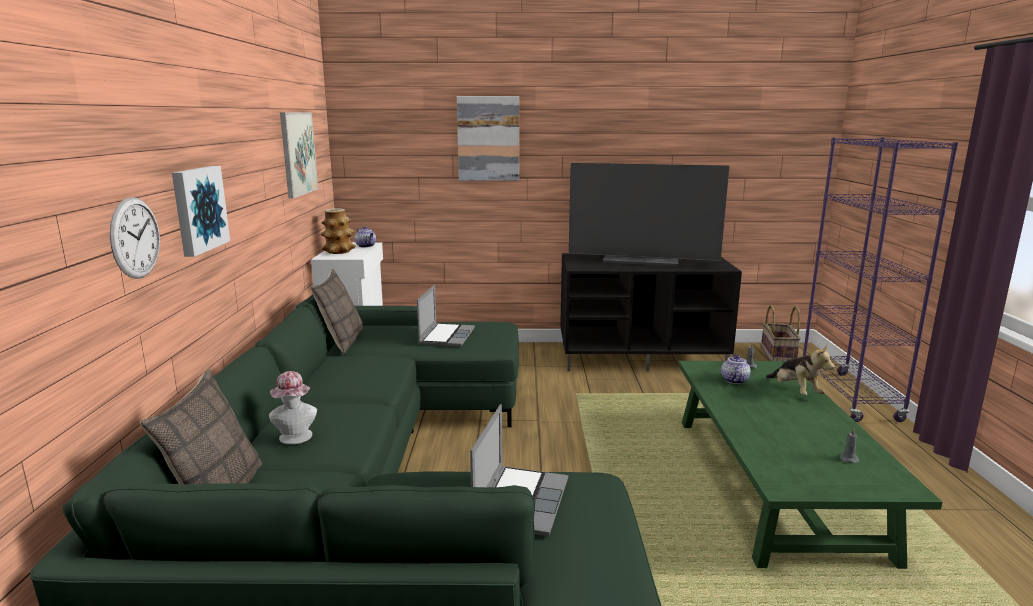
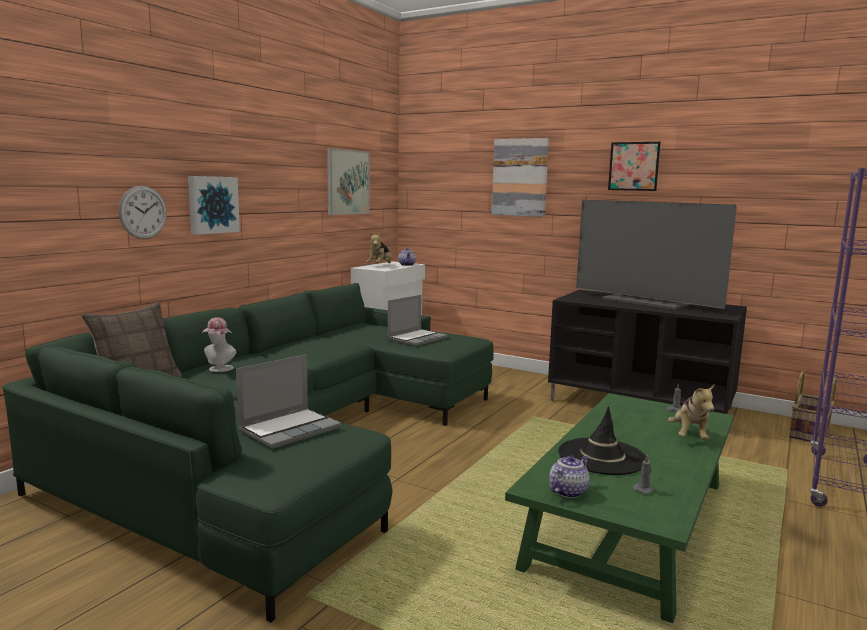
camera: 30 degrees right, 5 degrees down
pillow [310,269,363,355] -> none
vase [321,208,356,254] -> plush toy [366,232,392,263]
teapot [721,354,751,384] -> teapot moved to [549,455,590,498]
none -> black hat [558,406,646,475]
none -> picture [608,142,661,191]

